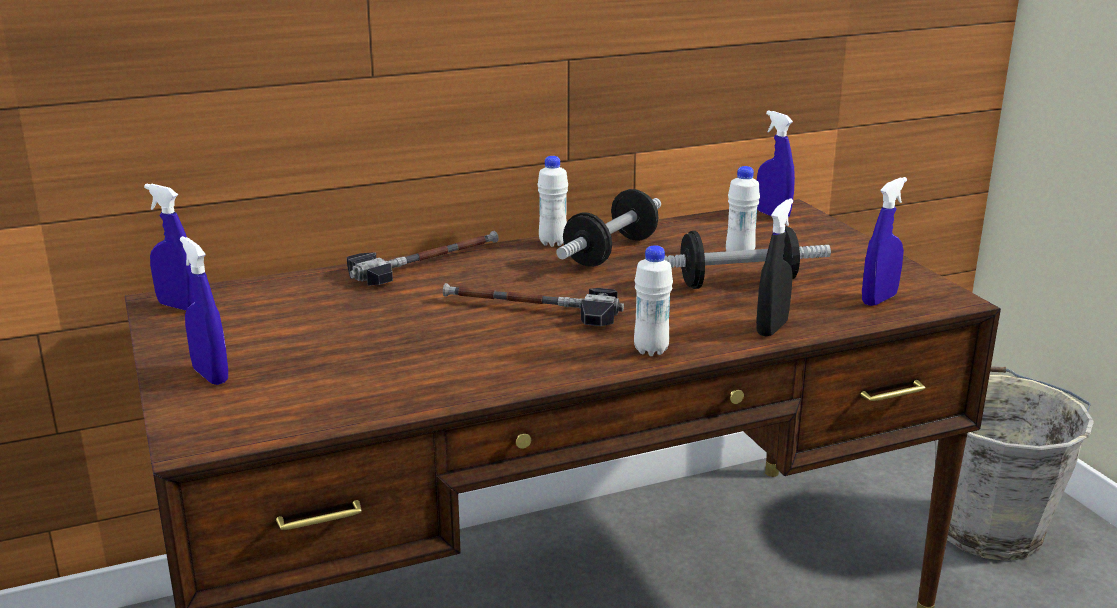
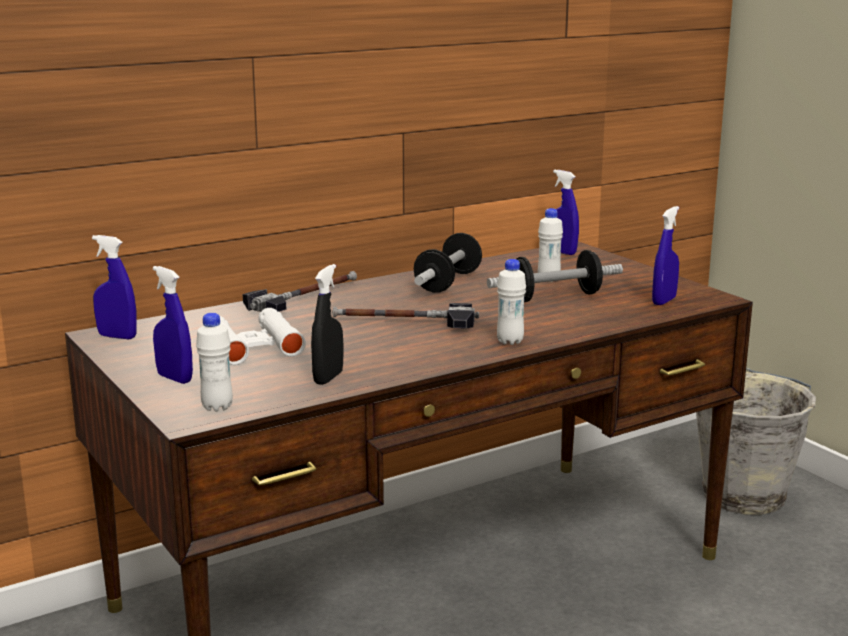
camera: 10 degrees left, 5 degrees down
white bottle [537,156,568,247] -> white bottle moved to [196,313,233,412]
black spray bottle [756,199,793,337] -> black spray bottle moved to [311,264,343,385]
none -> white binoculars [219,308,306,365]

